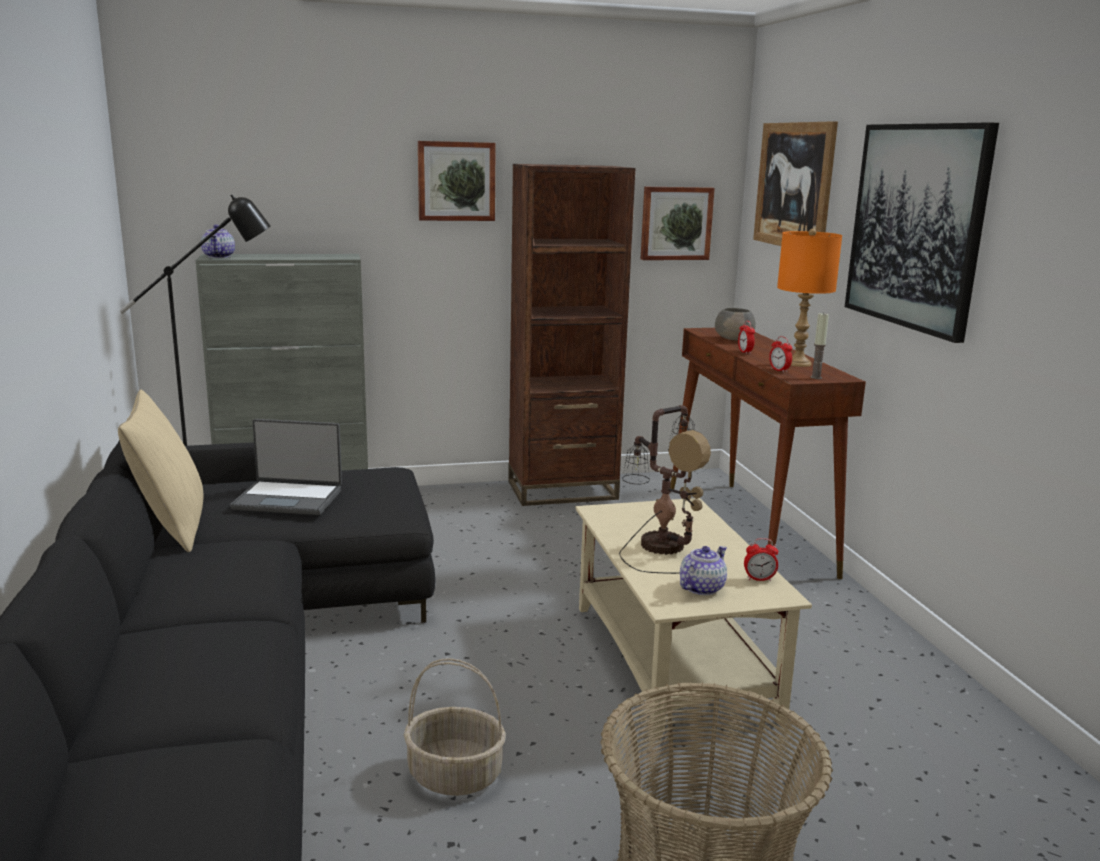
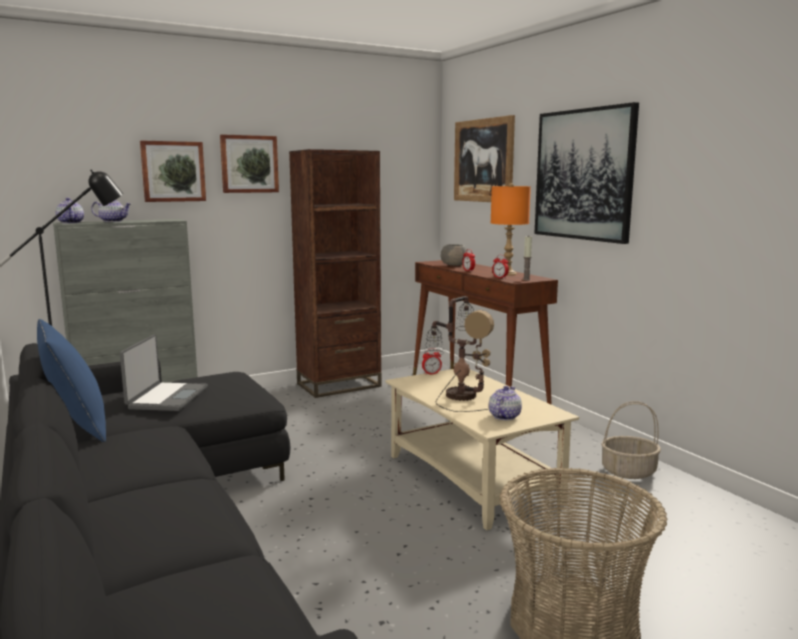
camera: 15 degrees left, 5 degrees down
beige pillow [118,390,203,552] -> blue pillow [37,319,106,442]
laptop [230,419,342,515] -> laptop turned 75 degrees counterclockwise [120,335,208,411]
basket [404,658,506,796] -> basket moved to [601,401,661,479]
picture [640,187,715,260] -> picture moved to [140,141,206,202]
alarm clock [744,538,778,581] -> alarm clock moved to [422,348,442,375]
none -> teapot [91,200,131,222]

